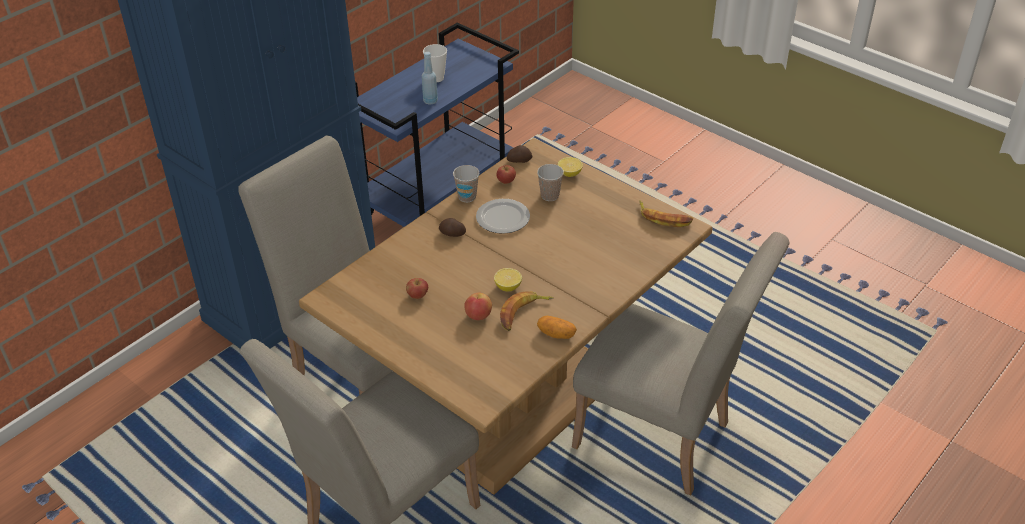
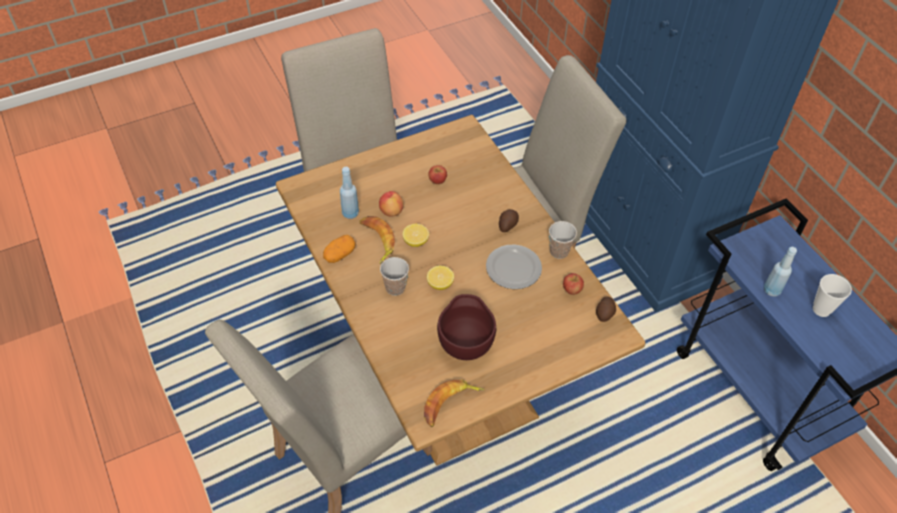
camera: 110 degrees right, 10 degrees up
cup [537,164,564,201] -> cup moved to [380,257,409,296]
lemon [558,157,583,177] -> lemon moved to [427,266,454,290]
none -> blue bottle [340,167,359,219]
none -> brown bowl [437,294,496,360]

